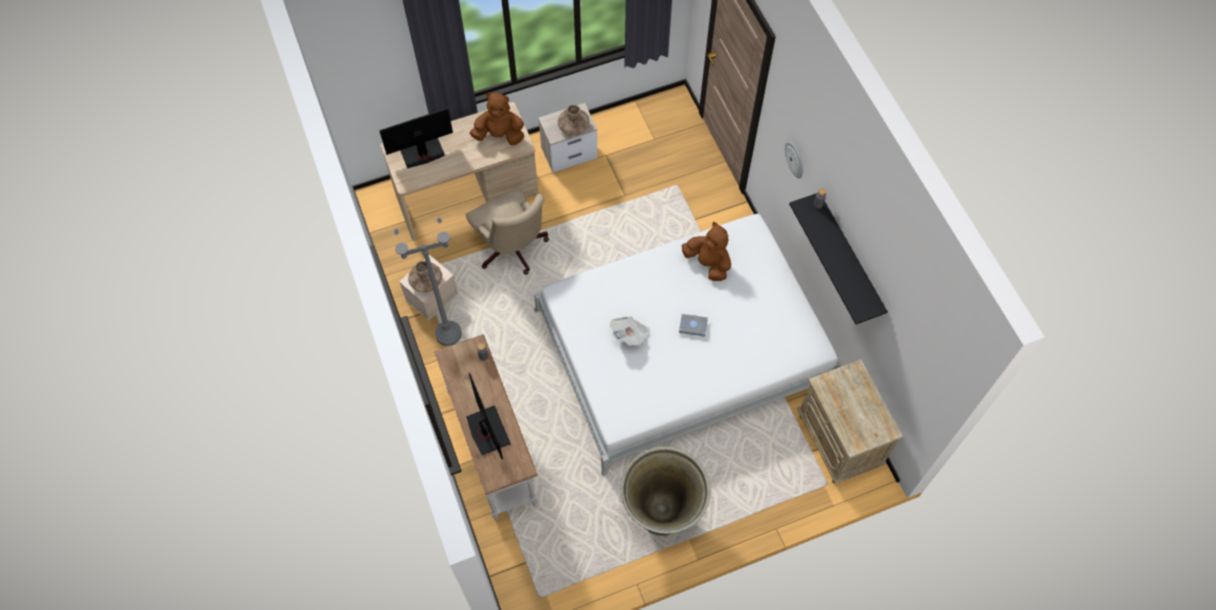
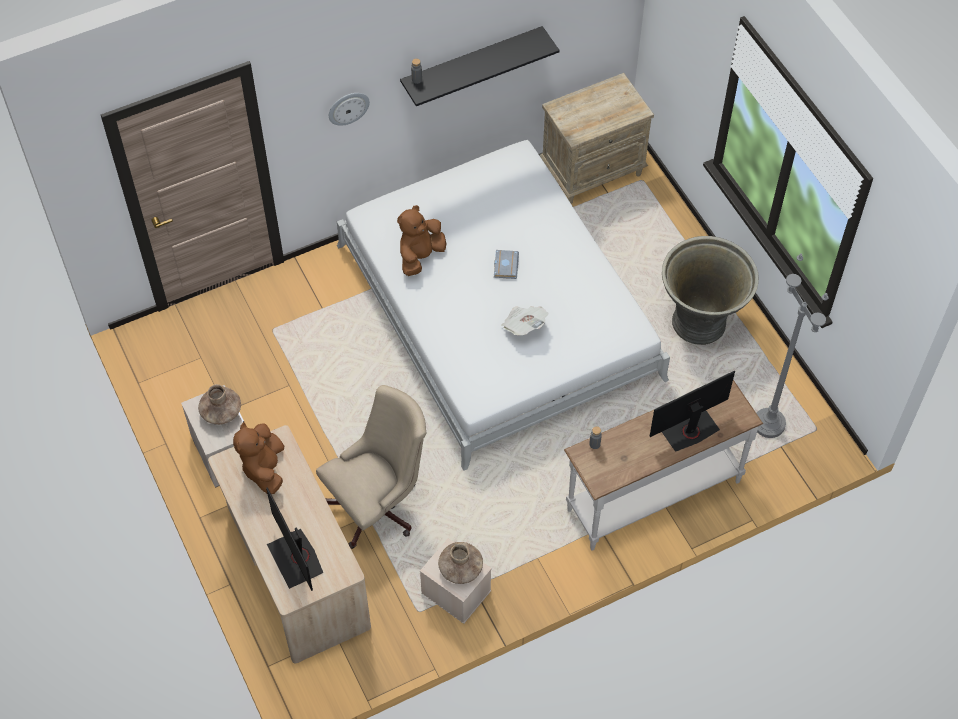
camera: 95 degrees left, 5 degrees down
grey floor lamp [394,217,462,346] -> grey floor lamp moved to [756,253,828,438]

